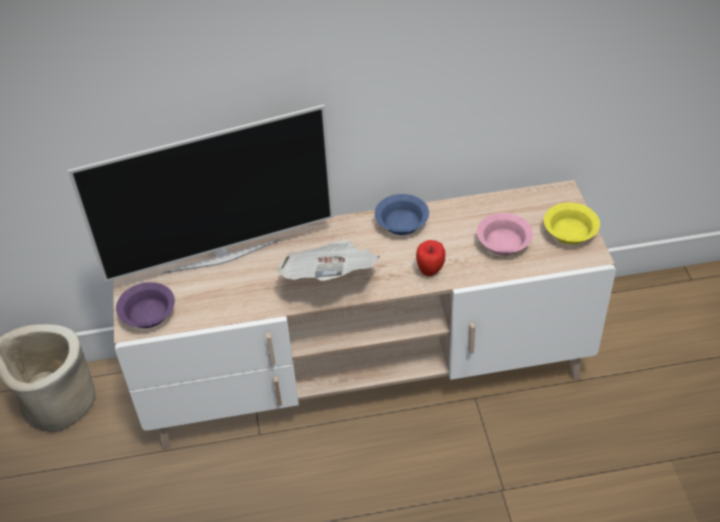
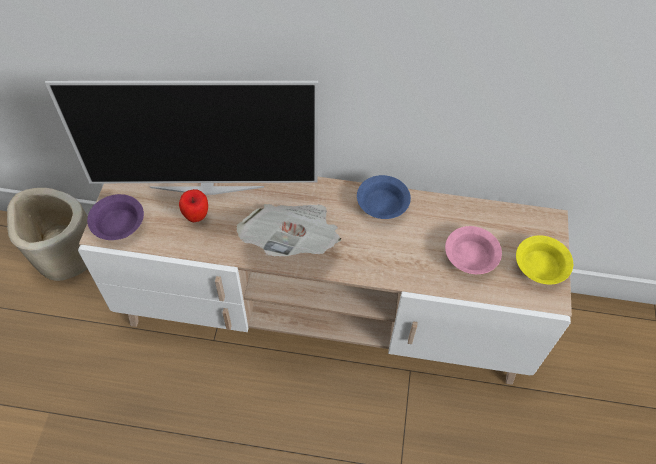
camera: 15 degrees right, 10 degrees up
apple [416,240,445,276] -> apple moved to [179,189,208,222]

